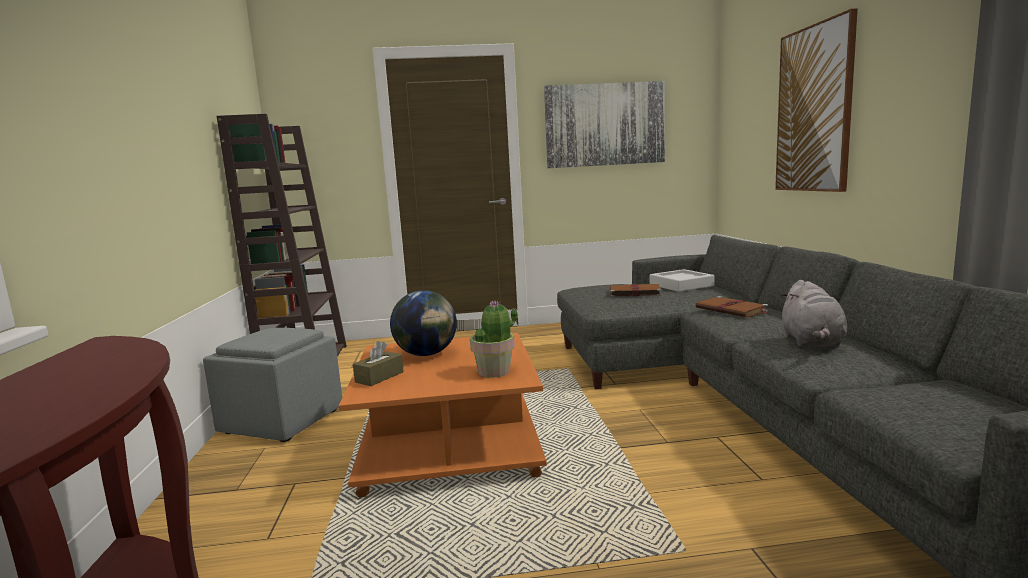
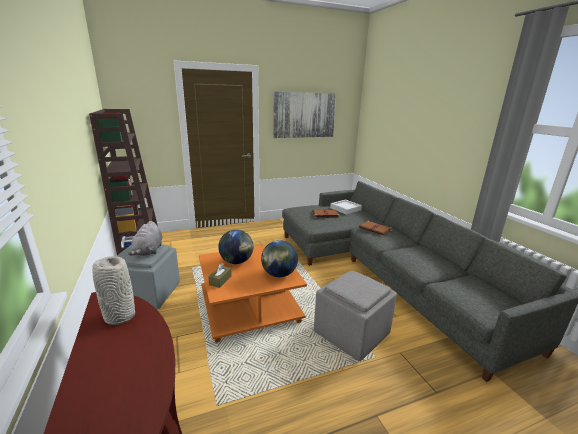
camera: 15 degrees left, 10 degrees up
potted plant [470,300,518,378] -> globe [261,240,298,277]
picture [775,9,858,192] -> none
grey plush toy [781,280,847,347] -> grey plush toy moved to [128,221,162,256]
none -> grey vase [92,256,135,325]
none -> grey ottoman [314,271,397,361]

